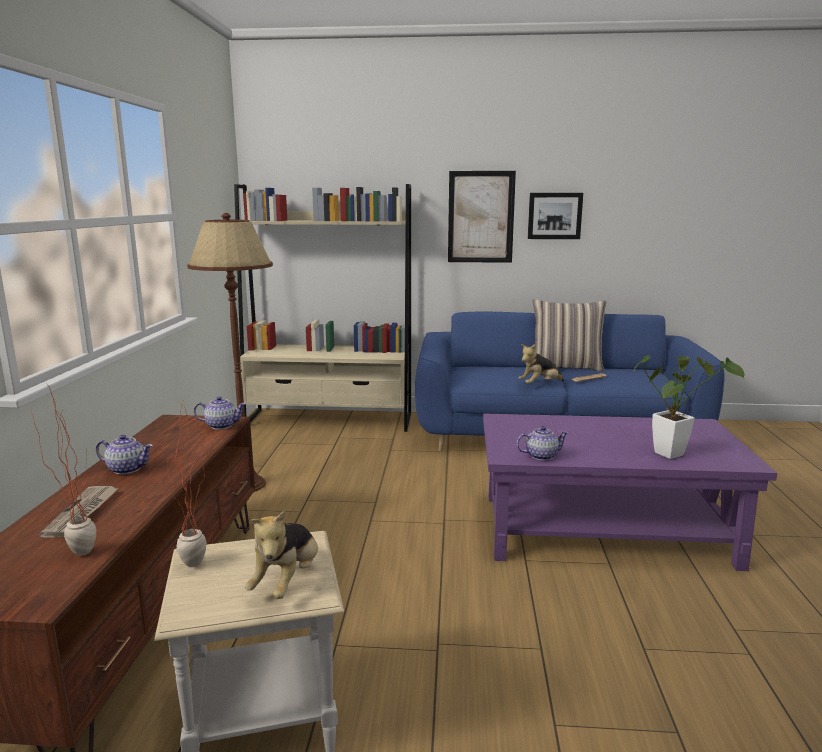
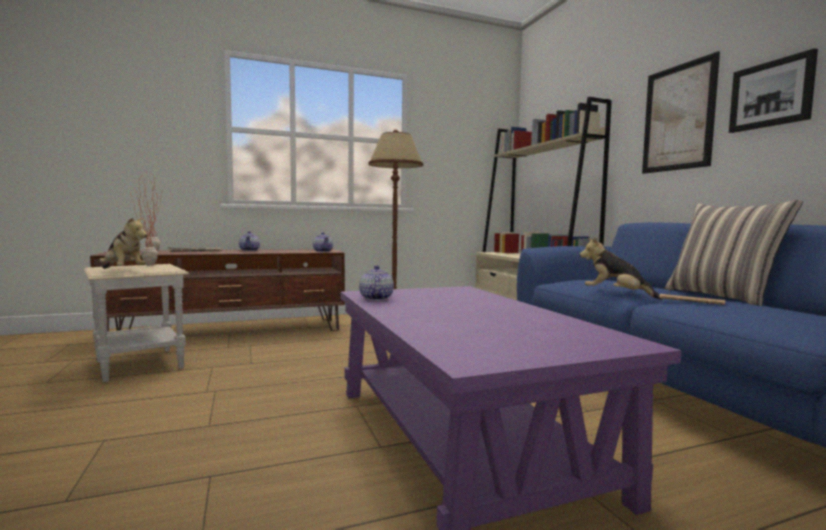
camera: 65 degrees right, 10 degrees down
plush toy [245,510,318,599] -> plush toy turned 135 degrees counterclockwise [99,216,147,269]
teapot [516,426,569,460] -> teapot turned 150 degrees counterclockwise [359,265,394,300]
potted plant [634,355,745,459] -> none

